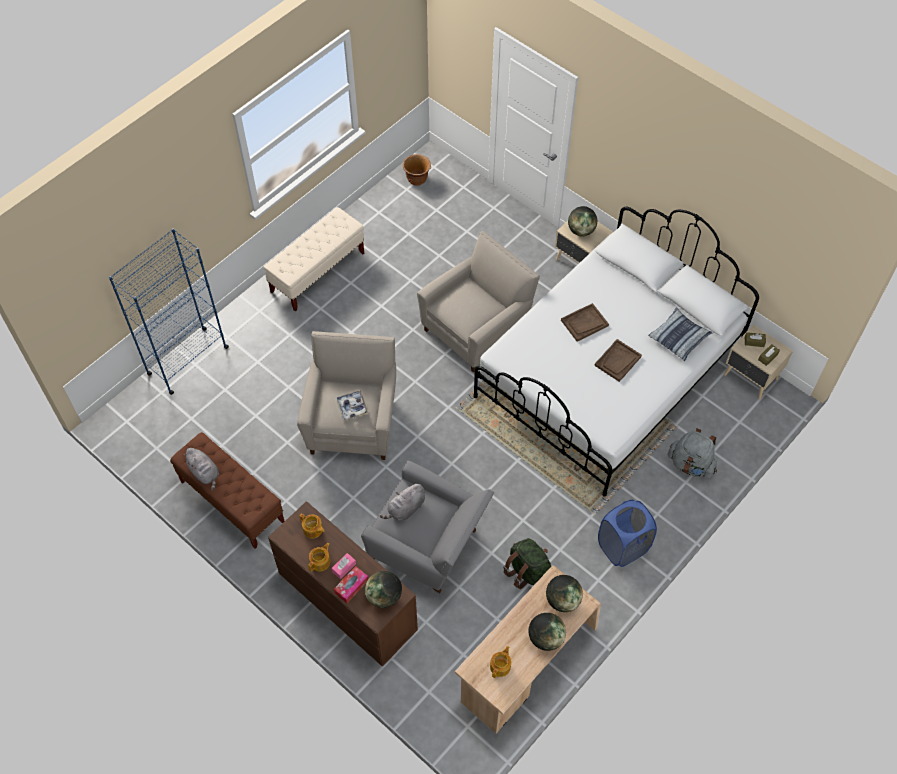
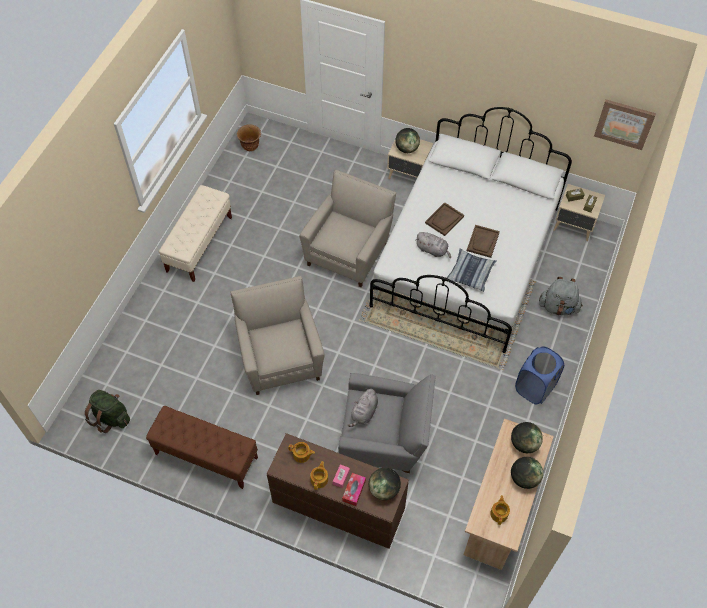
camera: 20 degrees left, 0 degrees up
blue bookcase [109,228,229,395] -> none
grey plush toy [182,448,219,490] -> grey plush toy moved to [416,232,451,258]
tray [335,390,368,421] -> none
green backpack [503,538,551,589] -> green backpack moved to [85,390,130,433]
pillow [648,307,713,361] -> pillow moved to [447,249,496,292]
none -> picture [594,99,656,150]

